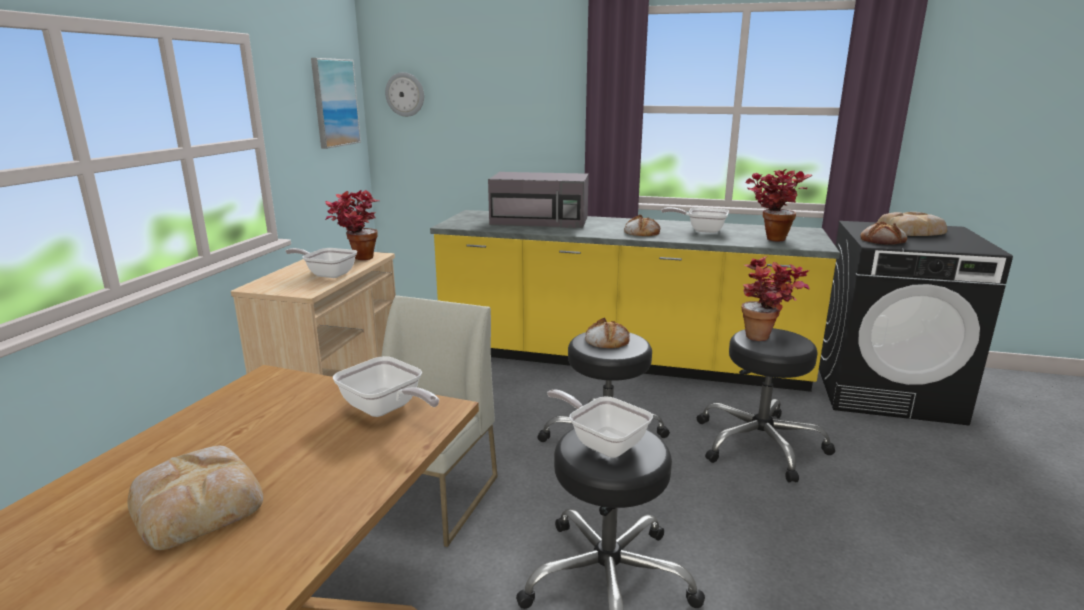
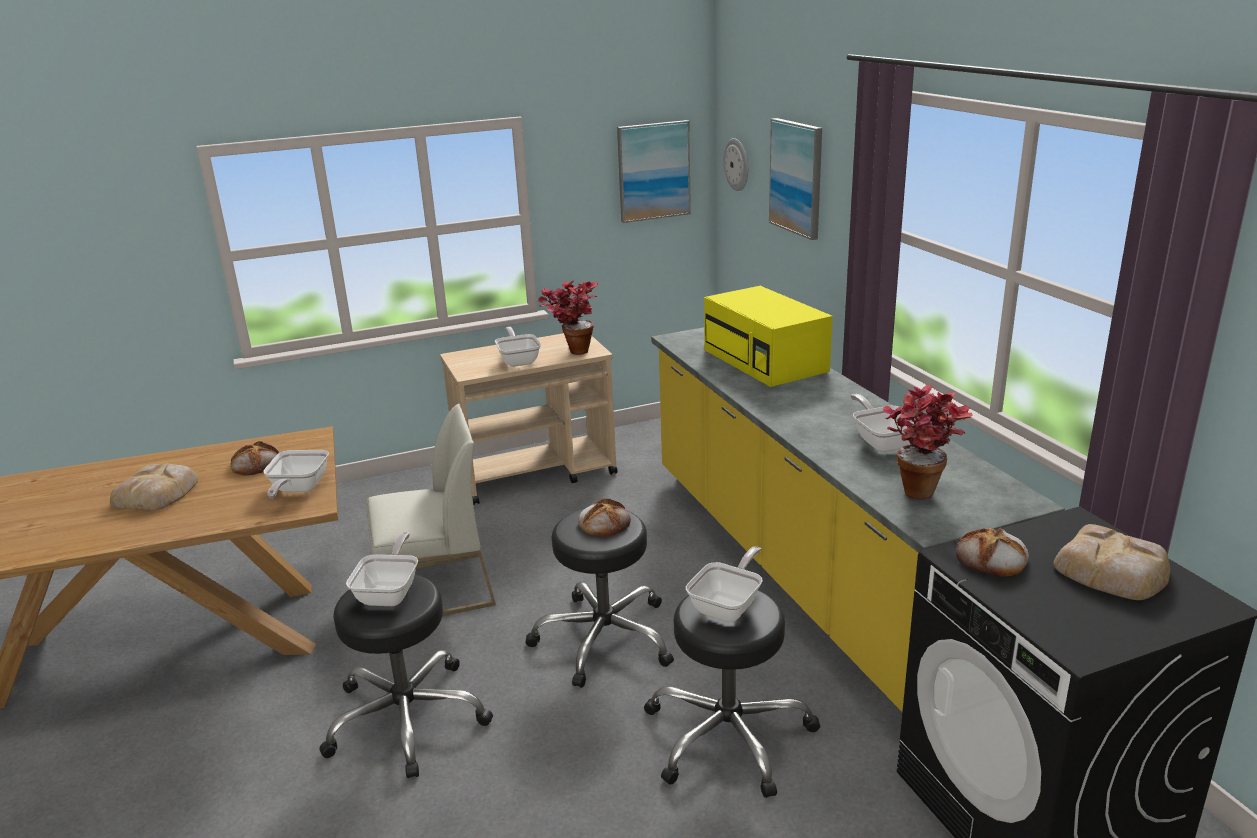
camera: 55 degrees right, 5 degrees up
grey microwave [488,172,589,228] -> yellow microwave [704,286,833,387]
bread [624,215,661,236] -> bread moved to [231,441,279,476]
potted plant [741,256,809,341] -> frying pan [686,546,763,622]
none -> picture [769,118,822,240]

